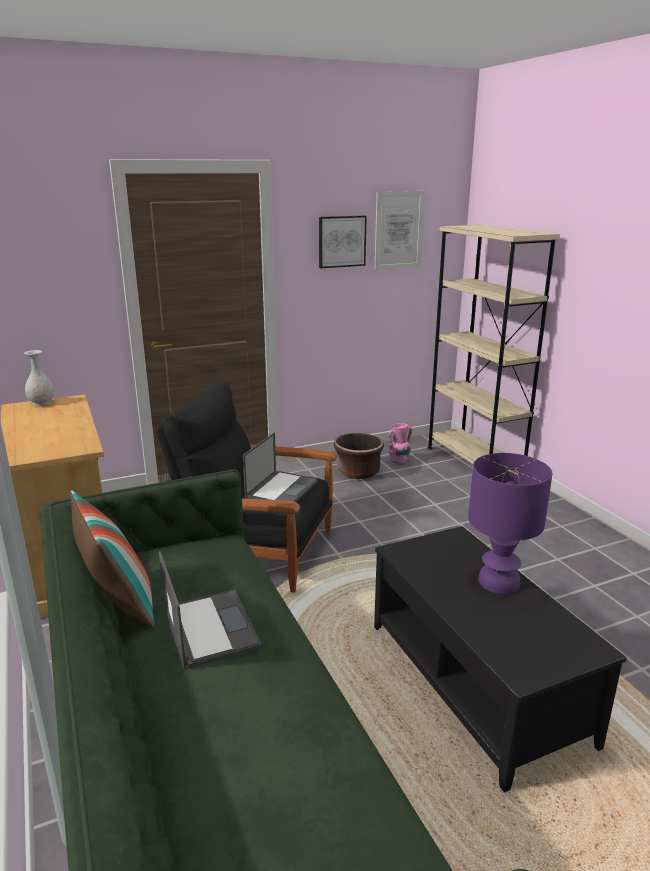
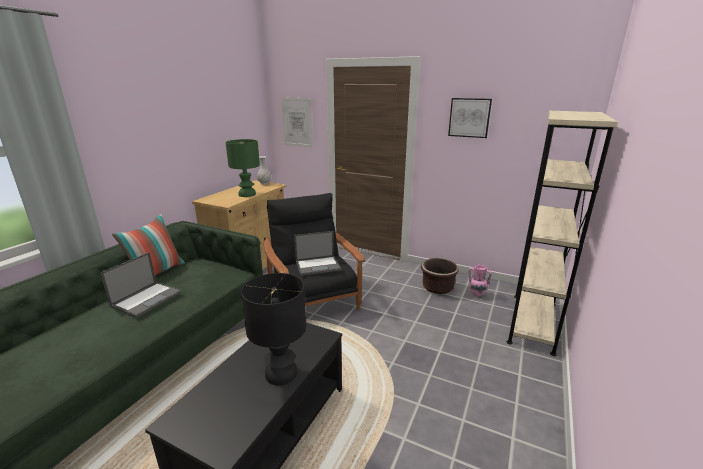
camera: 50 degrees right, 0 degrees up
picture [375,191,424,270] -> picture moved to [282,97,313,147]
purple table lamp [468,453,552,594] -> black table lamp [241,273,306,386]
none -> green table lamp [225,139,260,197]

